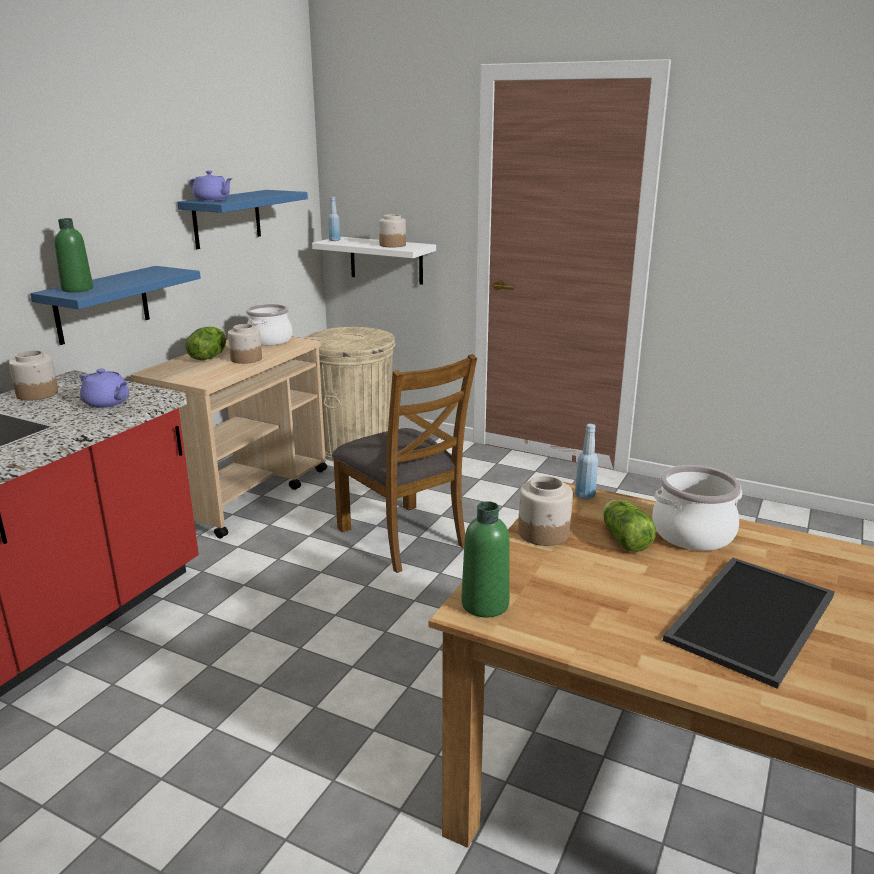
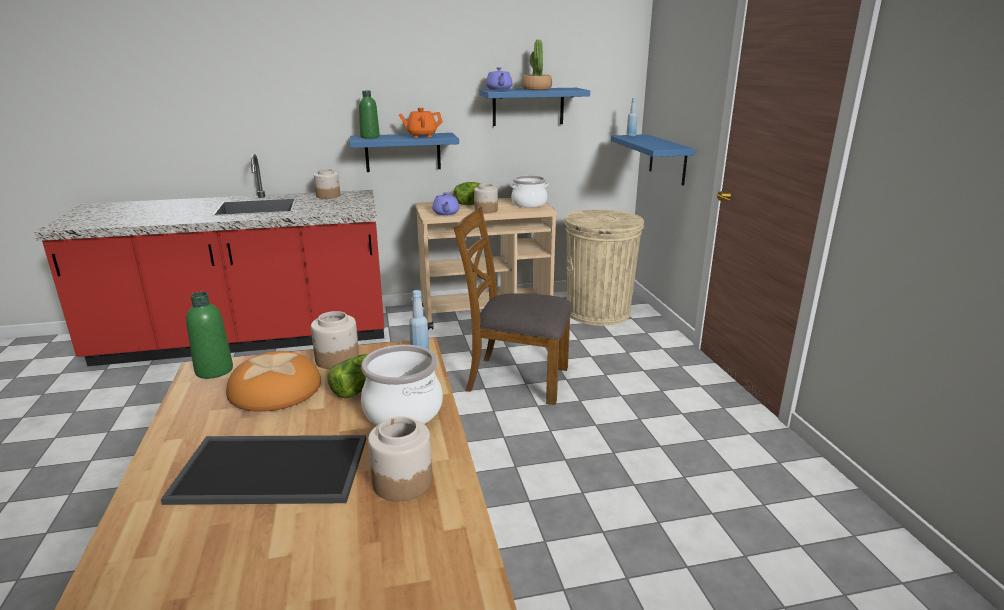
camera: 50 degrees right, 0 degrees up
purple teapot [80,368,129,408] -> purple teapot moved to [432,192,460,215]
white shelf [312,237,436,285] -> blue shelf [611,134,695,185]
brown chair [332,354,477,573] -> brown chair turned 90 degrees clockwise [453,207,573,405]
jar [379,214,406,247] -> jar moved to [368,416,432,501]
none -> bread [226,351,321,412]
none -> orange teapot [399,108,443,138]
none -> potted plant [521,40,552,90]

